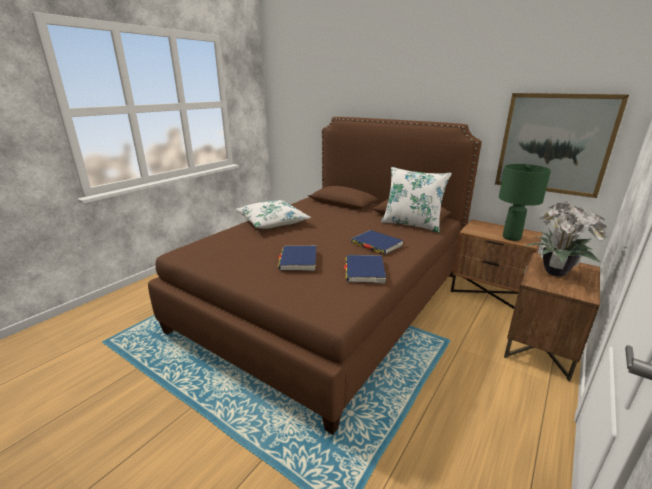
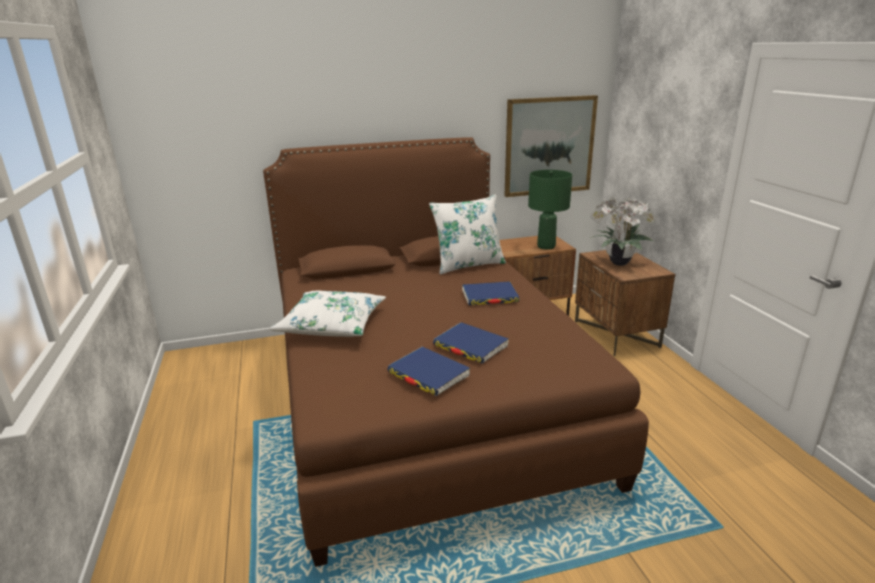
camera: 50 degrees left, 0 degrees up
blue book [344,255,386,284] -> blue book moved to [387,346,470,396]

